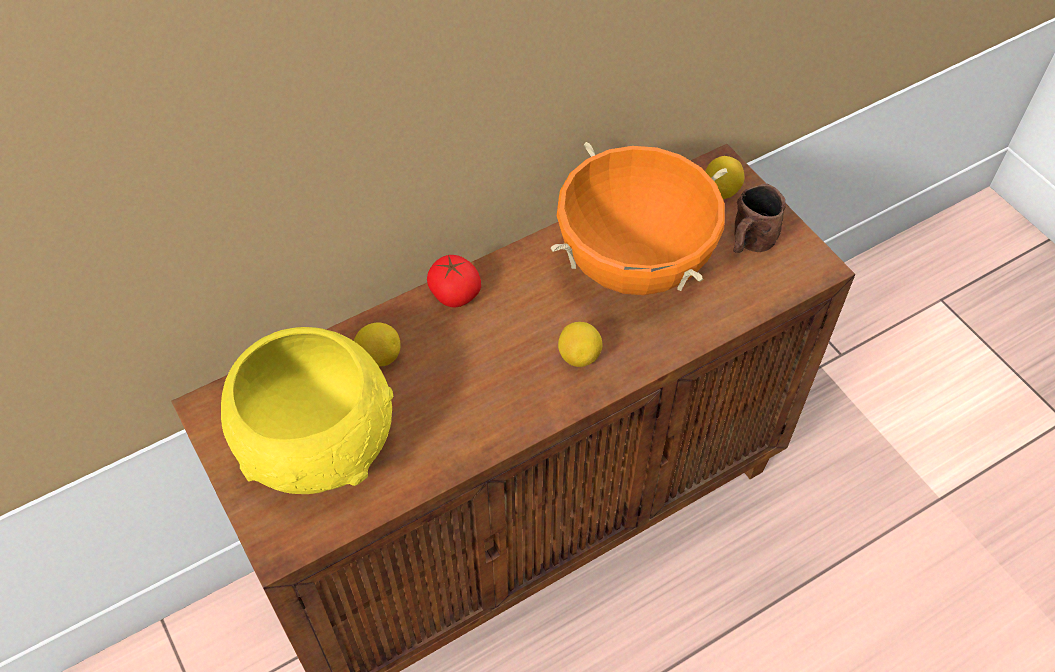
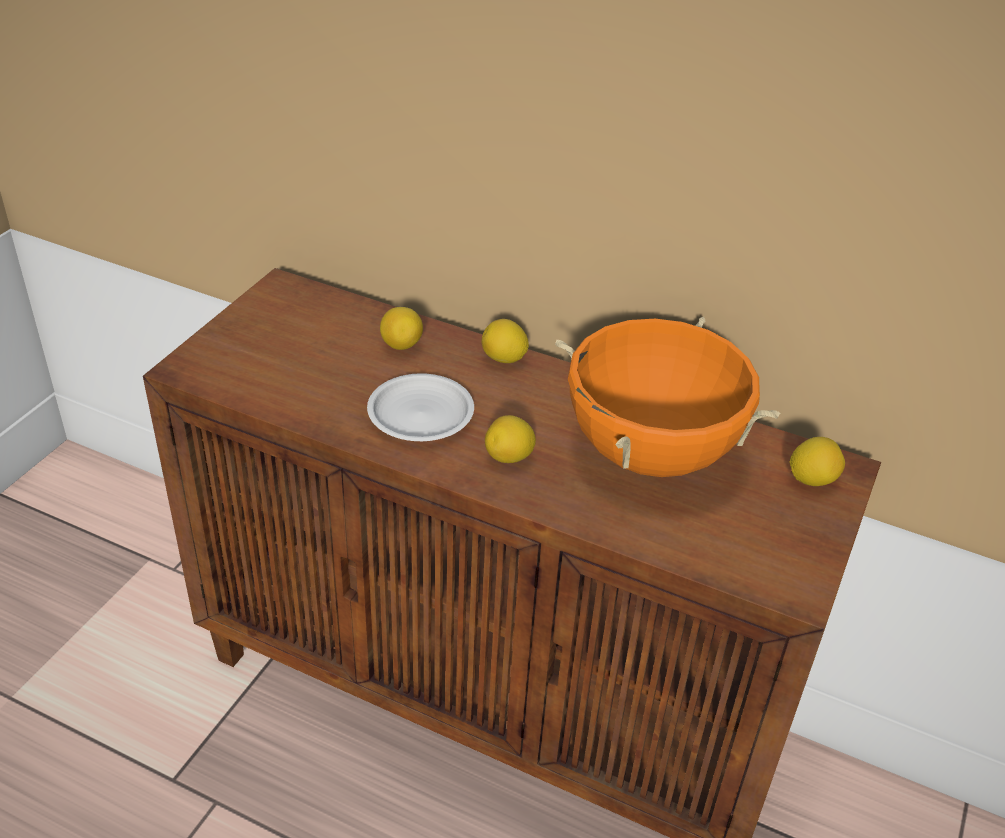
camera: 55 degrees right, 15 degrees down
yellow bowl [221,327,394,494] -> none
tomato [427,254,481,308] -> lemon [482,319,529,363]
brown mug [733,183,786,253] -> none
none -> white plate [367,373,474,441]

